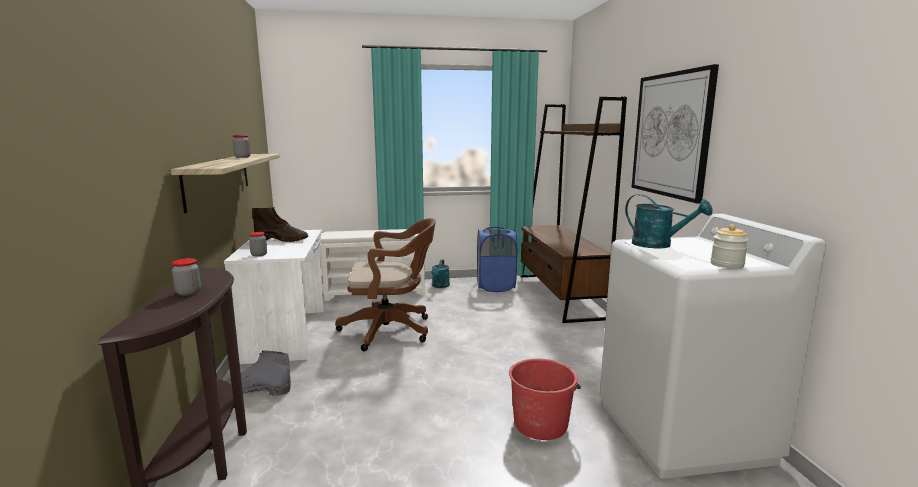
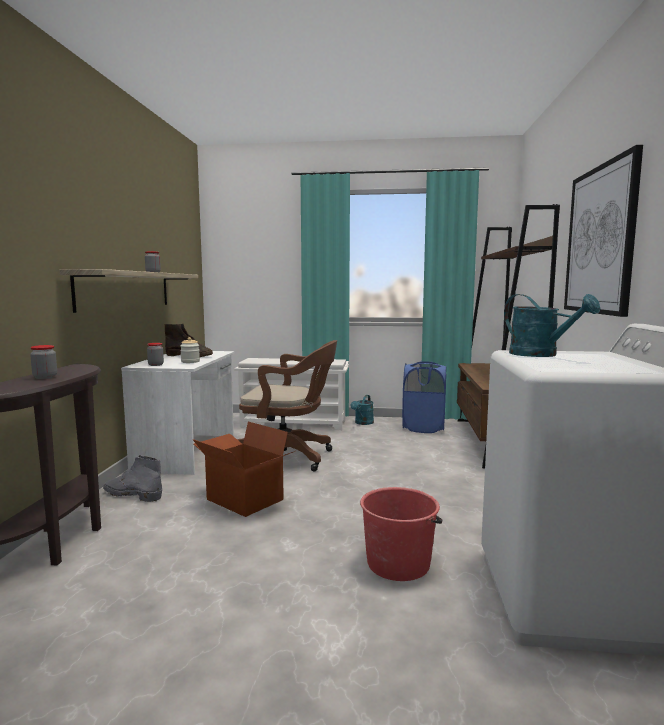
camera: 15 degrees right, 5 degrees down
jar [711,224,749,269] -> jar moved to [180,337,200,363]
none -> cardboard box [192,421,295,517]

